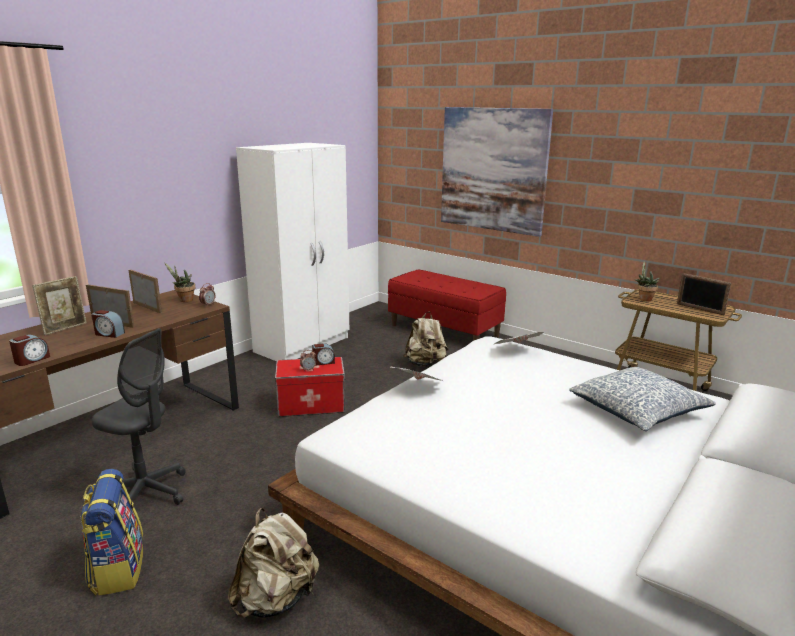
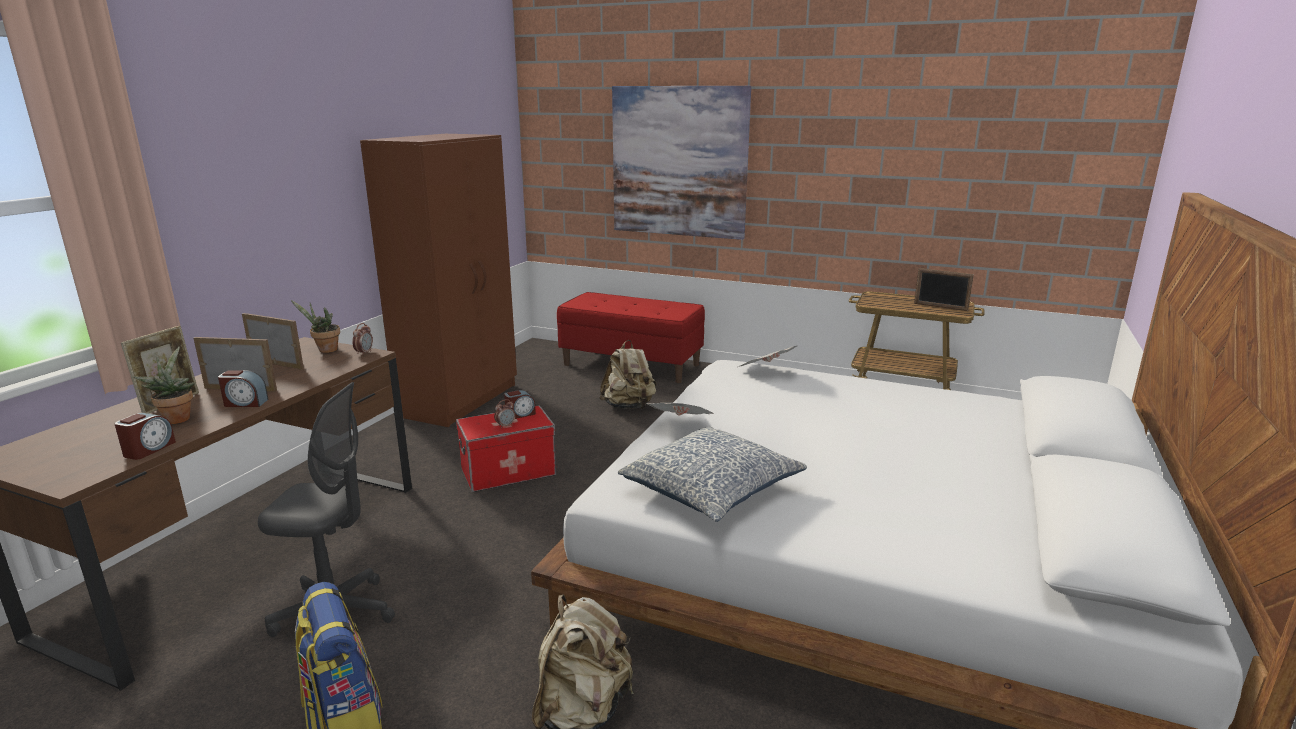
camera: 15 degrees left, 0 degrees up
white wardrobe [236,143,349,361] -> brown wardrobe [360,134,517,427]
pillow [569,367,716,431] -> pillow moved to [618,427,807,522]
potted plant [635,262,660,301] -> potted plant moved to [134,346,195,424]

